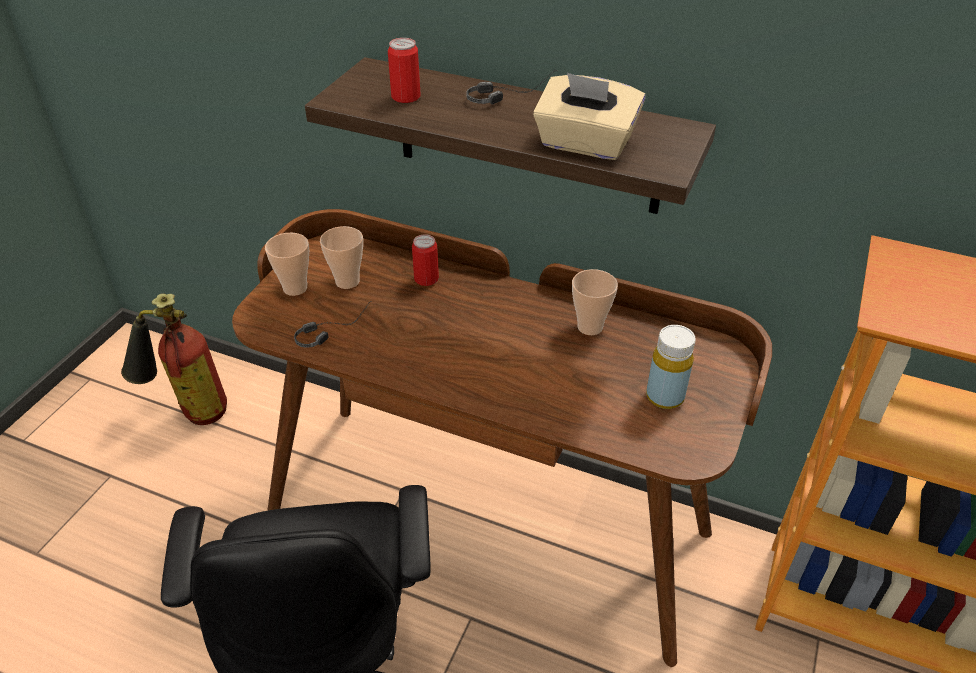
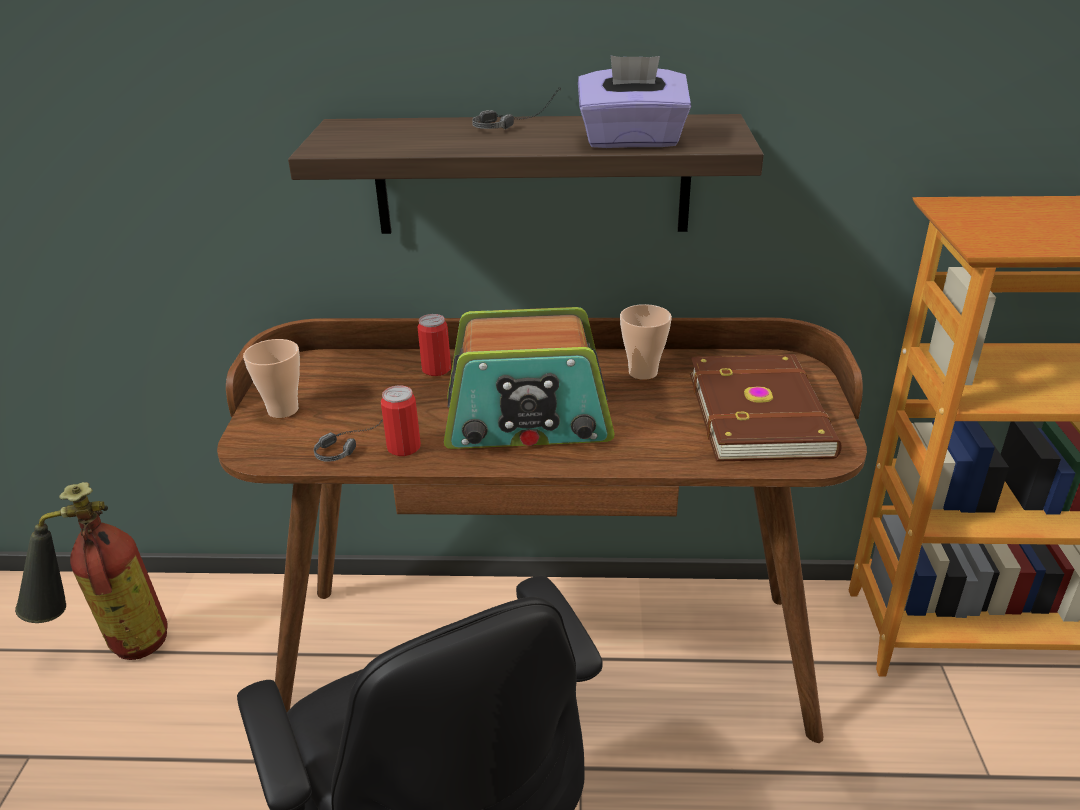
camera: 20 degrees left, 10 degrees down
cup [320,226,363,289] -> none
can [388,38,421,103] -> can moved to [381,385,421,456]
beige tissue box [533,73,645,160] -> purple tissue box [578,56,691,148]
yellow bottle [646,325,696,409] -> brown book [690,354,842,462]
none -> radio [444,307,615,449]

